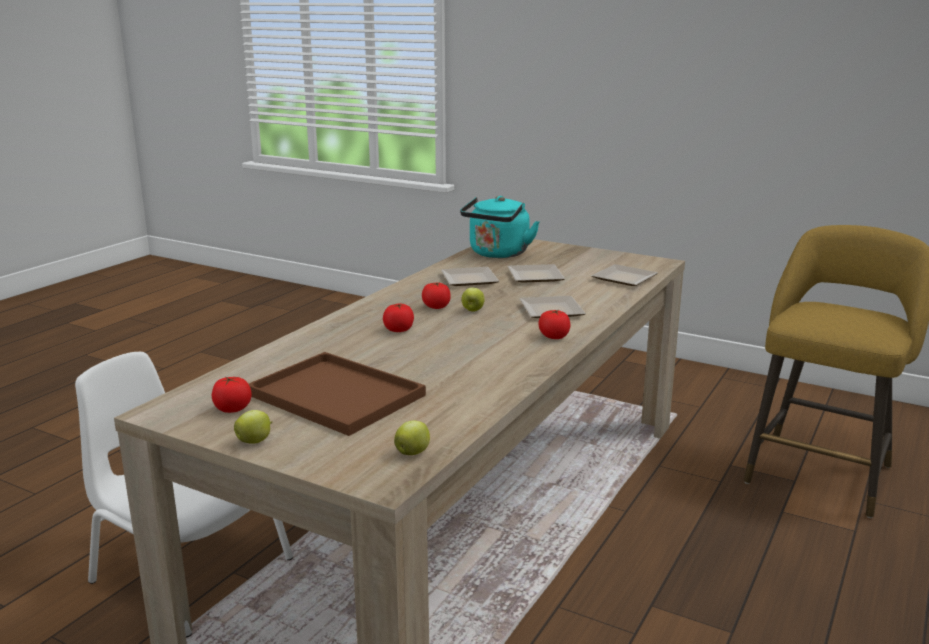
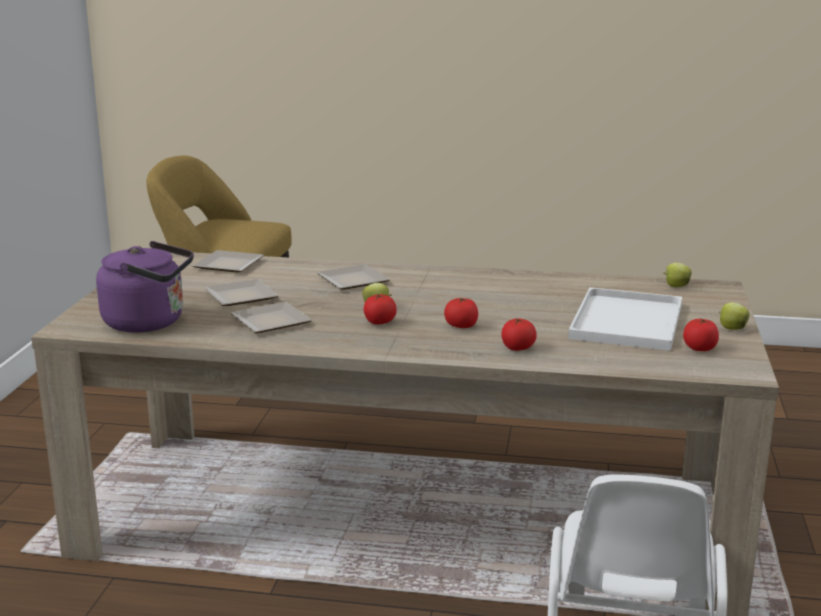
camera: 110 degrees left, 0 degrees up
brown tray [249,352,426,436] -> white tray [568,287,682,351]
turquoise kettle [460,196,540,258] -> purple kettle [96,241,194,333]
tomato [539,310,571,339] -> tomato moved to [501,318,537,351]

